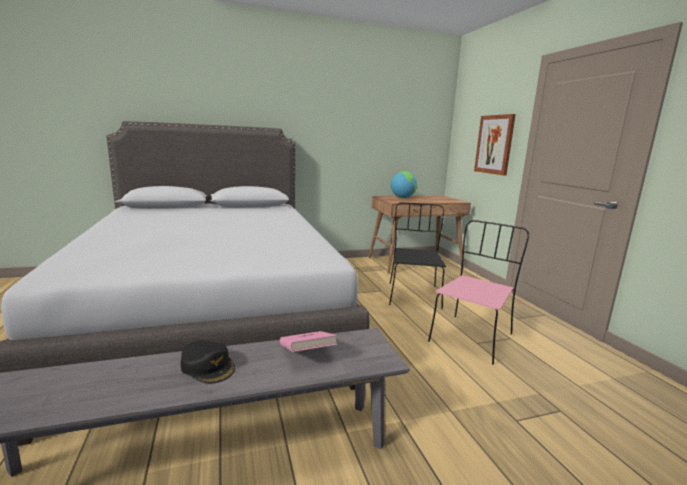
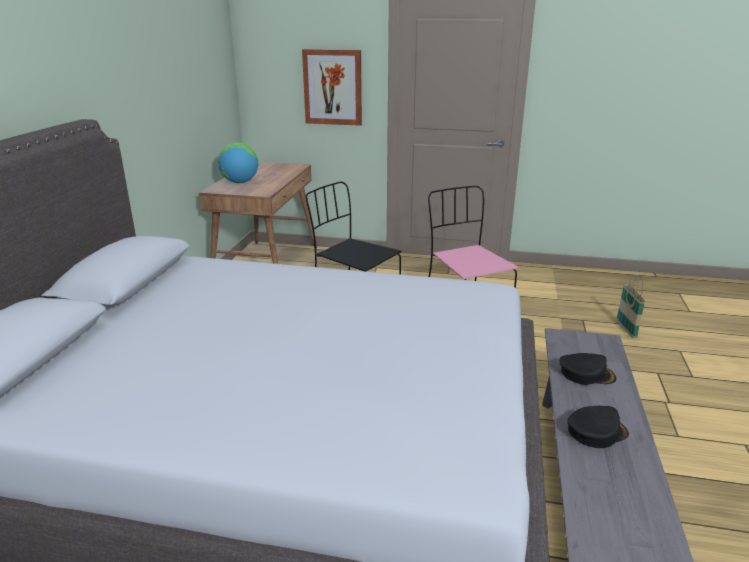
camera: 60 degrees left, 10 degrees up
pink book [280,331,338,352] -> black cap [559,353,616,385]
none -> basket [616,275,645,338]

